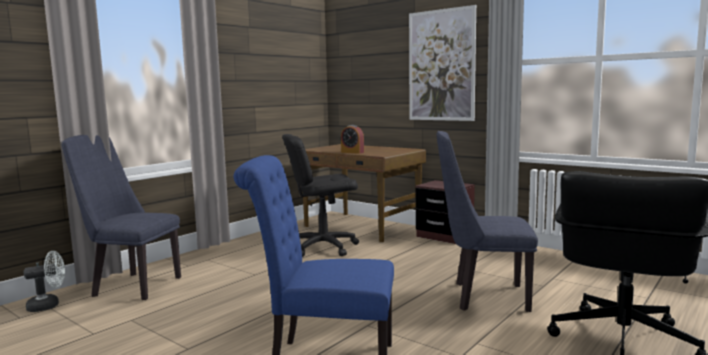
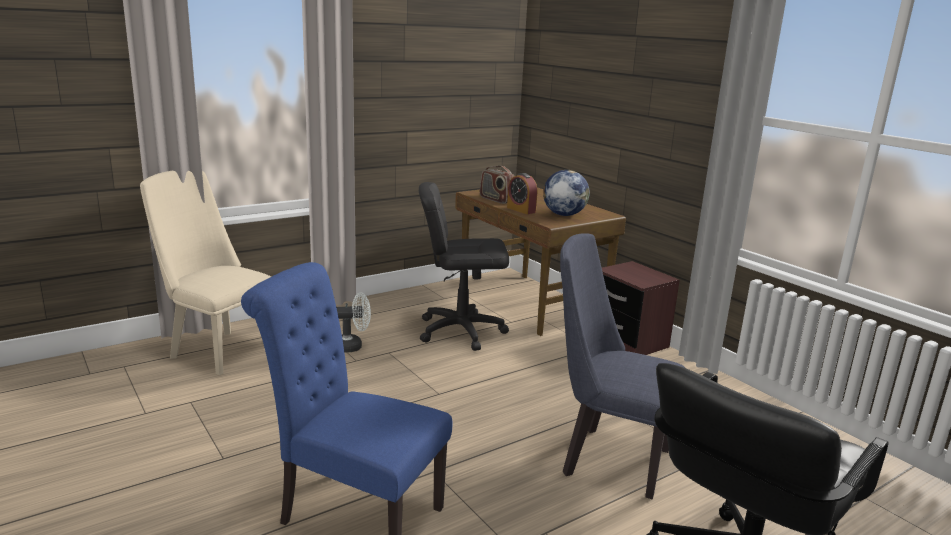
camera: 15 degrees right, 10 degrees up
white fan [24,251,65,312] -> white fan moved to [336,293,371,353]
blue chair [62,135,181,300] -> beige chair [140,171,271,375]
picture [409,5,476,121] -> none
none -> radio [480,165,514,204]
none -> globe [543,170,590,216]

